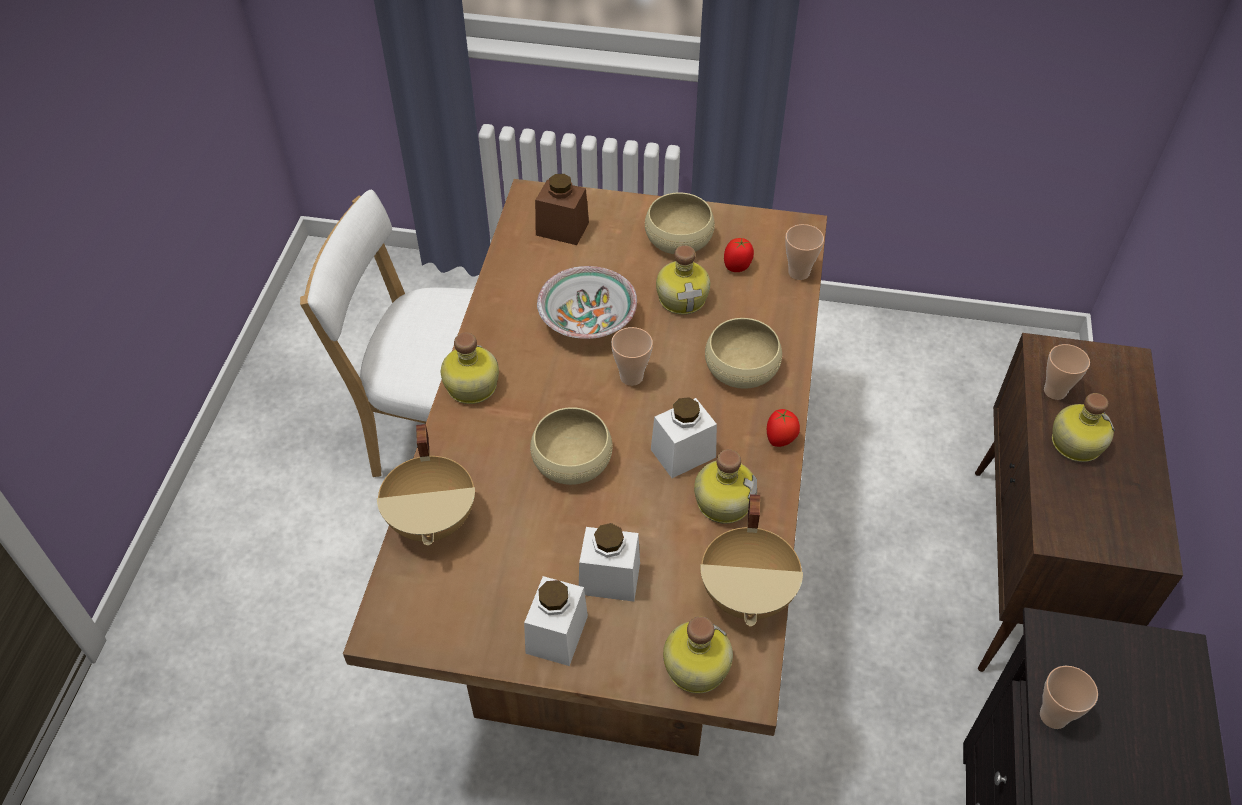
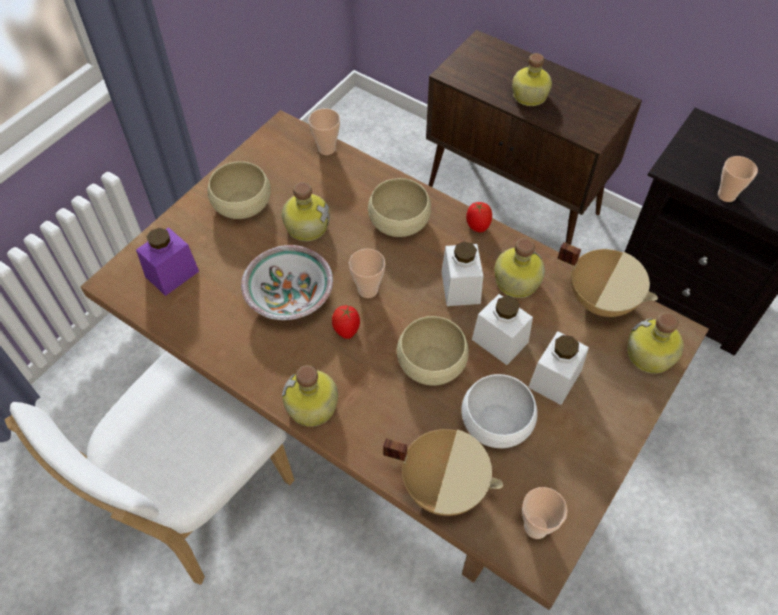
camera: 65 degrees left, 5 degrees up
white jar [524,576,588,666] -> white jar moved to [472,294,533,365]
brown jar [535,174,589,245] -> purple jar [136,227,199,296]
tomato [724,238,754,272] -> tomato moved to [332,305,360,339]
cup [1044,344,1090,400] -> cup moved to [522,487,568,539]
none -> white bowl [461,374,538,448]

